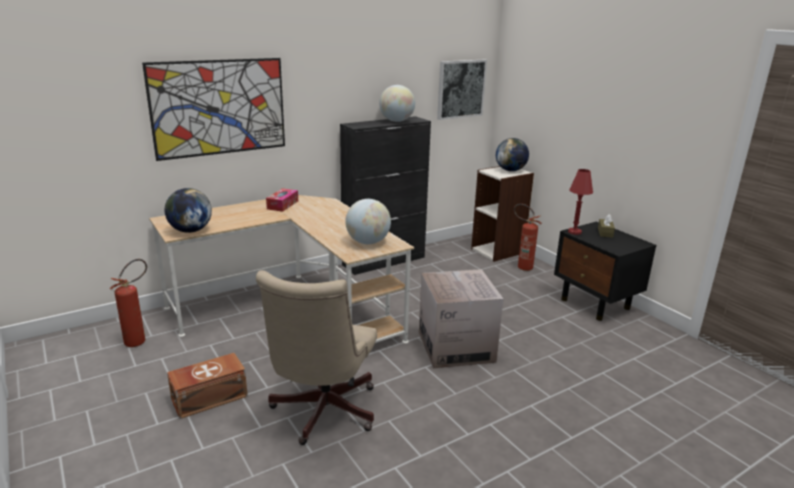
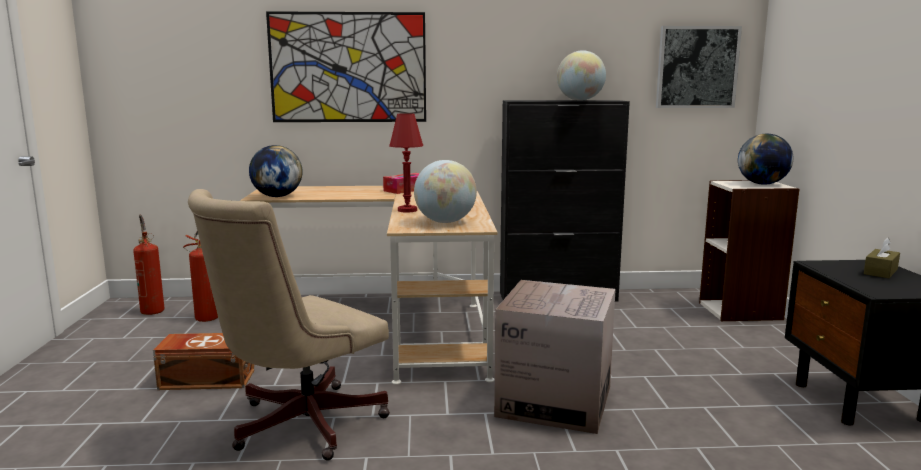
camera: 30 degrees right, 10 degrees down
fire extinguisher [514,204,542,271] -> fire extinguisher moved to [133,214,164,315]
red table lamp [568,169,593,235] -> red table lamp moved to [389,113,423,213]

